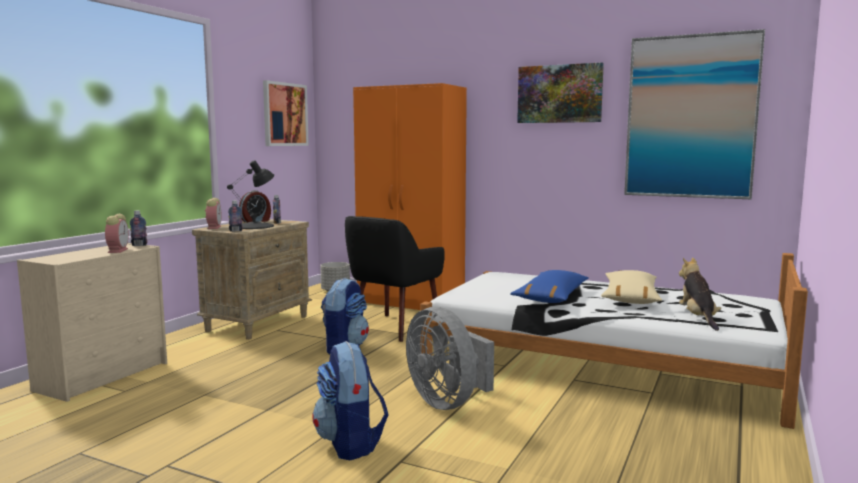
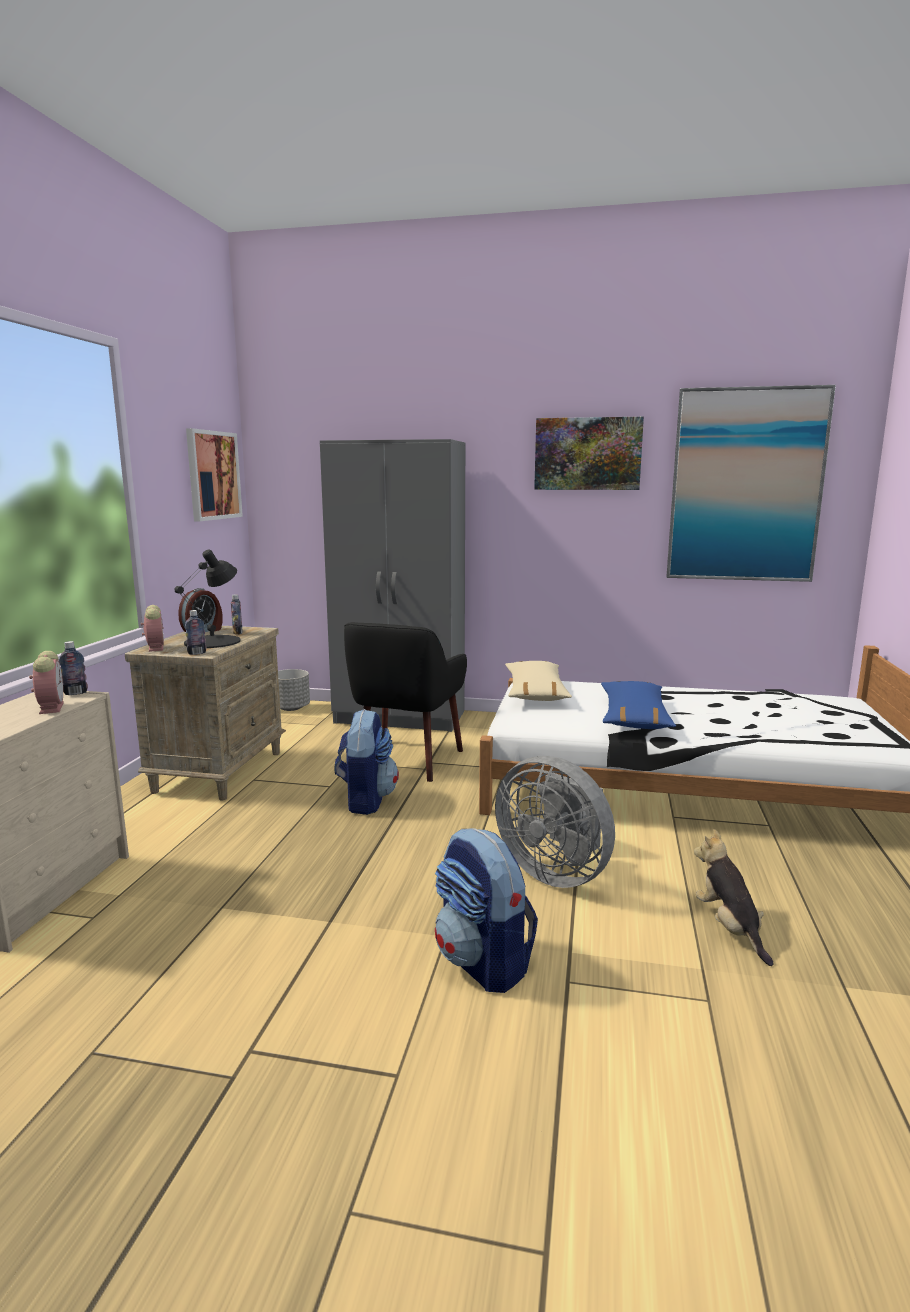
camera: 15 degrees left, 5 degrees up
orange wardrobe [353,83,467,310] -> grey wardrobe [320,439,465,732]
beige pillow [601,270,662,304] -> beige pillow moved to [505,661,572,701]
plush toy [679,257,721,331] -> plush toy moved to [694,829,774,966]

